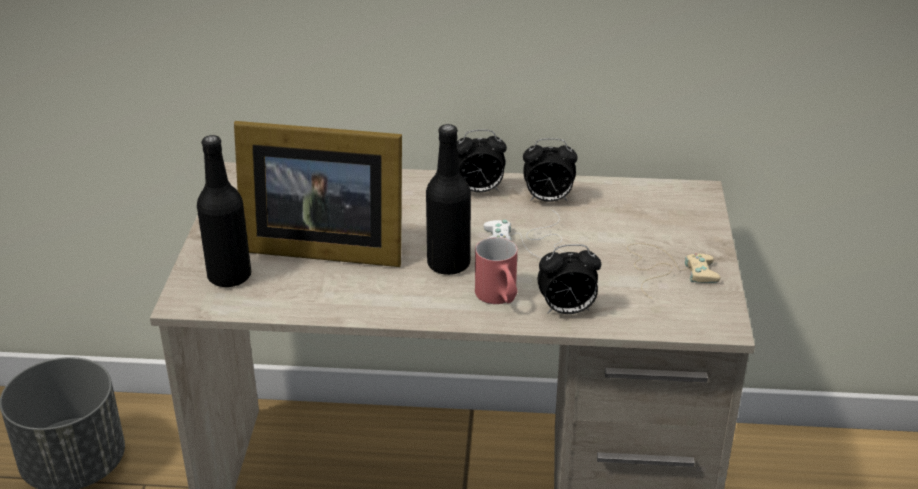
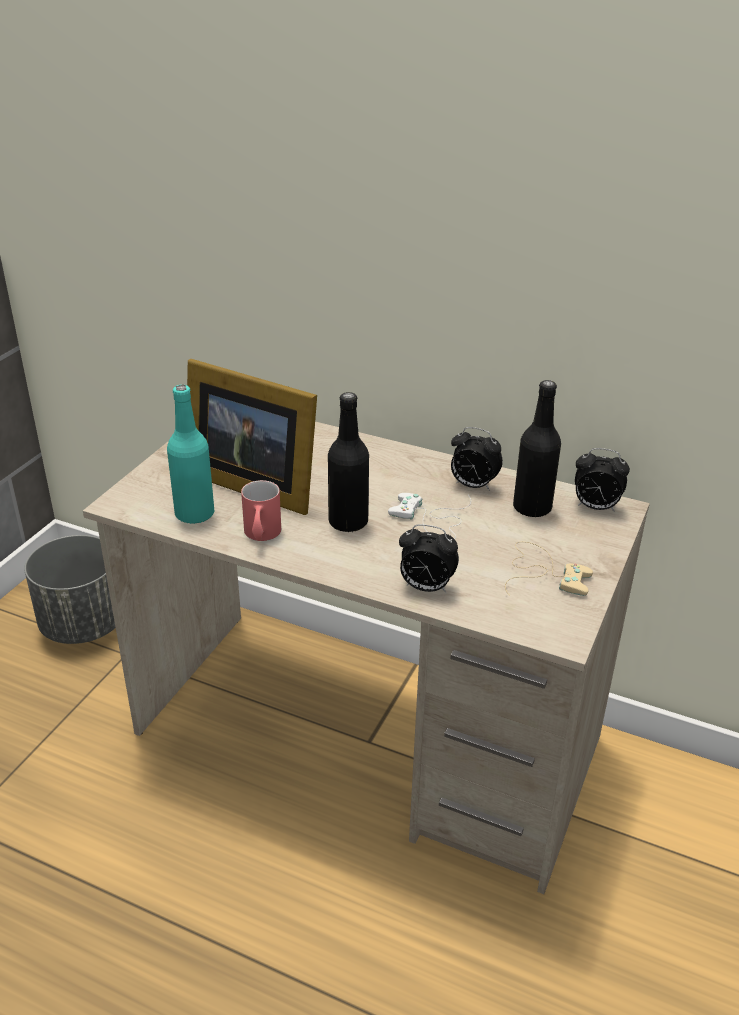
camera: 20 degrees right, 0 degrees up
black bottle [197,135,251,287] -> black bottle moved to [513,380,561,518]
alarm clock [457,129,507,193] -> alarm clock moved to [575,448,630,512]
red mug [475,237,518,304] -> red mug moved to [241,480,281,541]
none -> turquoise bottle [167,385,214,524]

